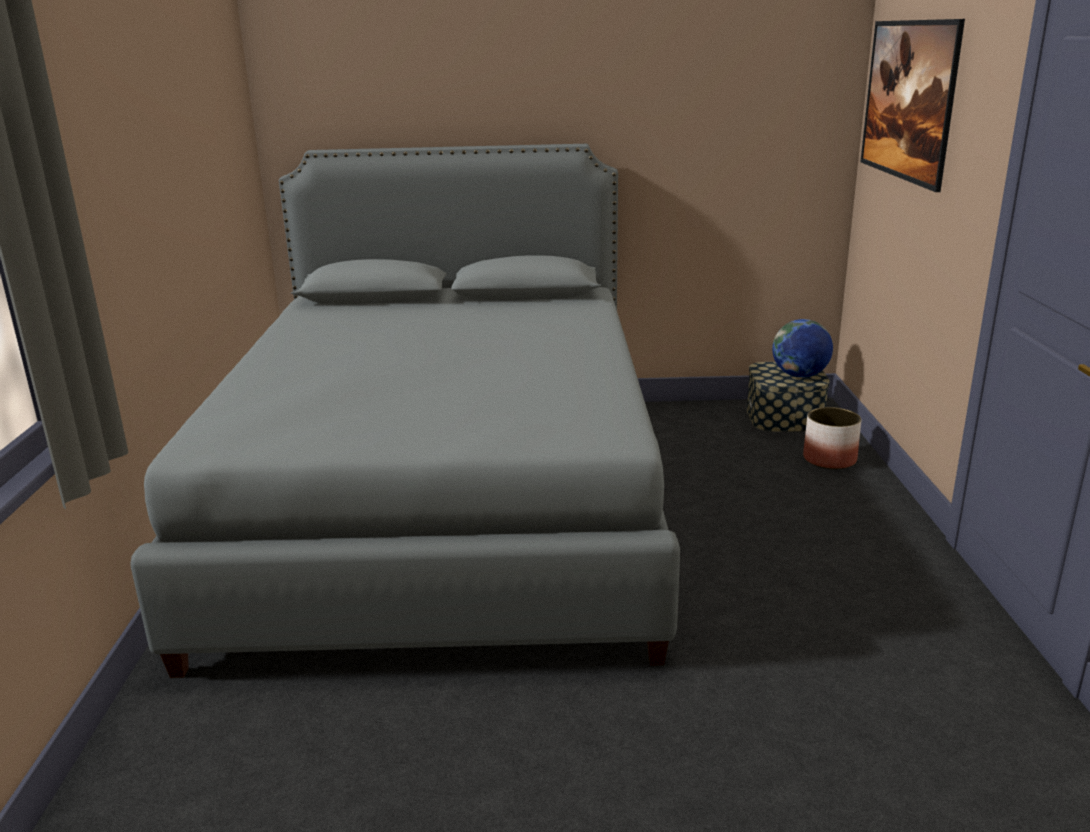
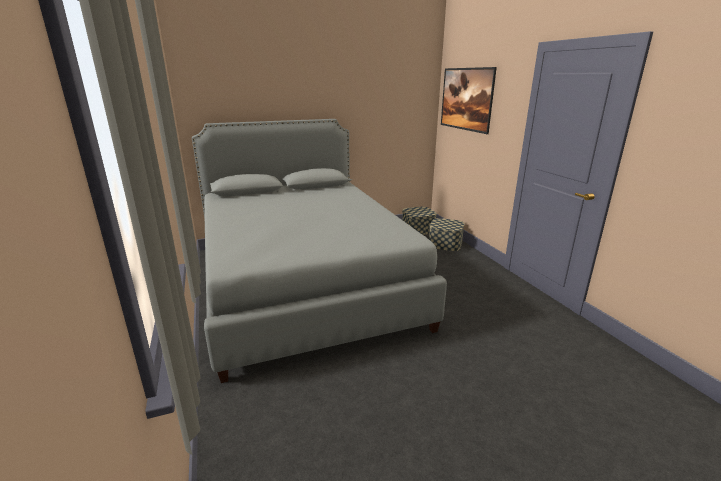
camera: 20 degrees left, 0 degrees up
globe [772,319,833,378] -> none
planter [803,407,862,469] -> storage box [429,218,465,251]

